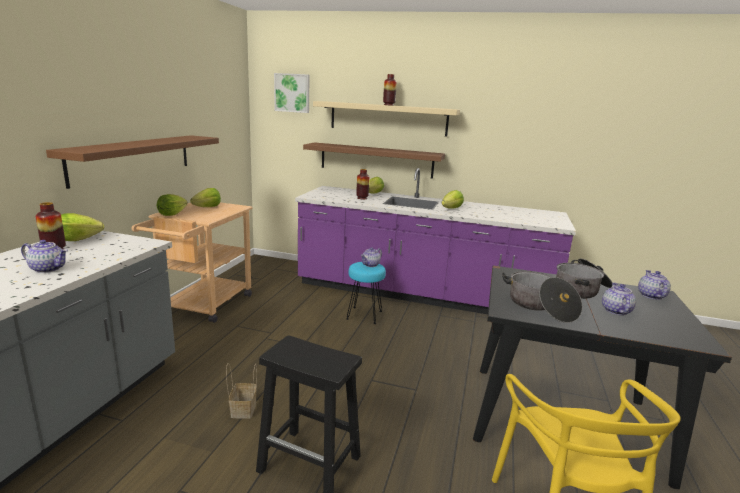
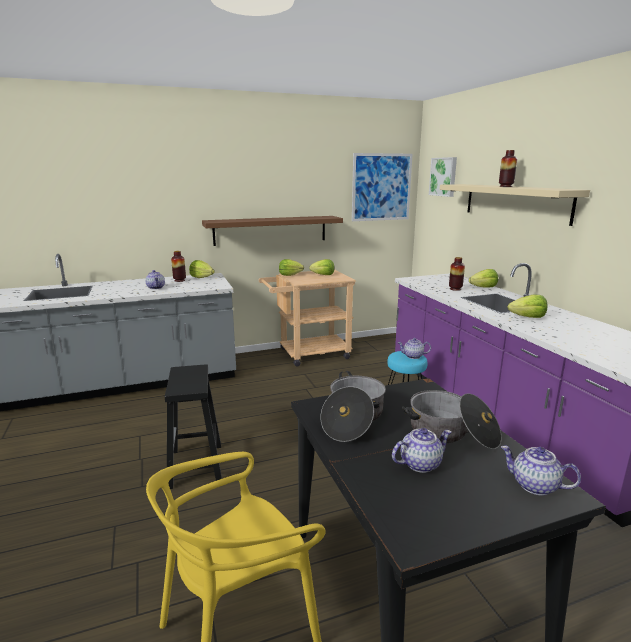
camera: 55 degrees right, 0 degrees up
basket [226,363,257,419] -> none
brown shelf [303,142,445,179] -> none
teapot [638,270,671,300] -> teapot turned 120 degrees counterclockwise [501,446,581,496]
none -> picture [352,153,413,221]

